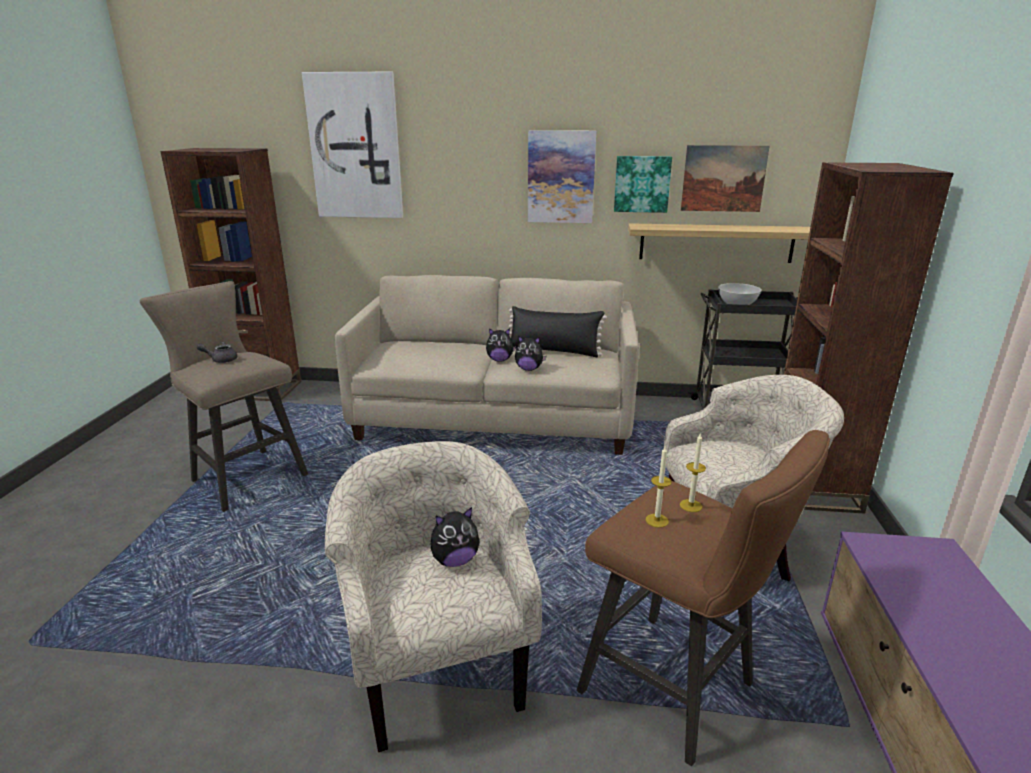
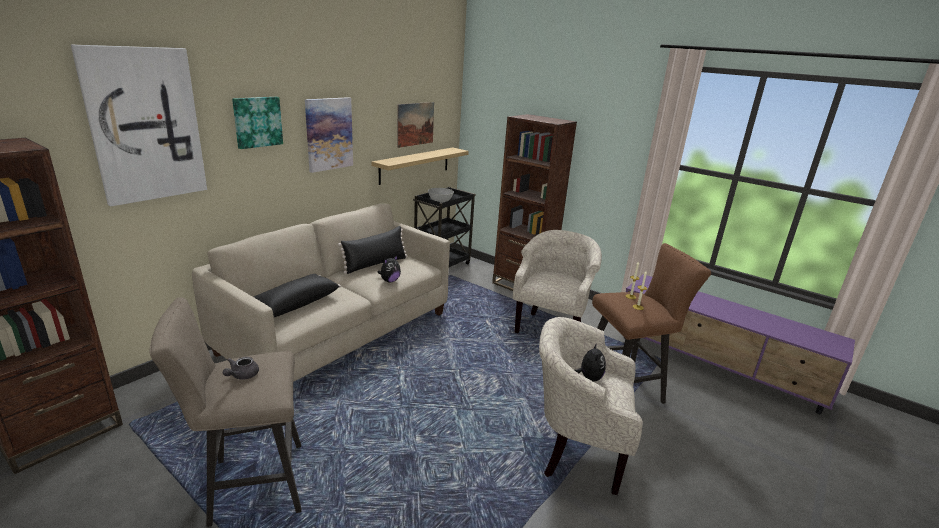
camera: 60 degrees left, 0 degrees up
plush toy [486,328,516,362] -> none
picture [614,156,672,213] -> picture moved to [232,97,283,149]
none -> black pillow [254,274,341,317]

